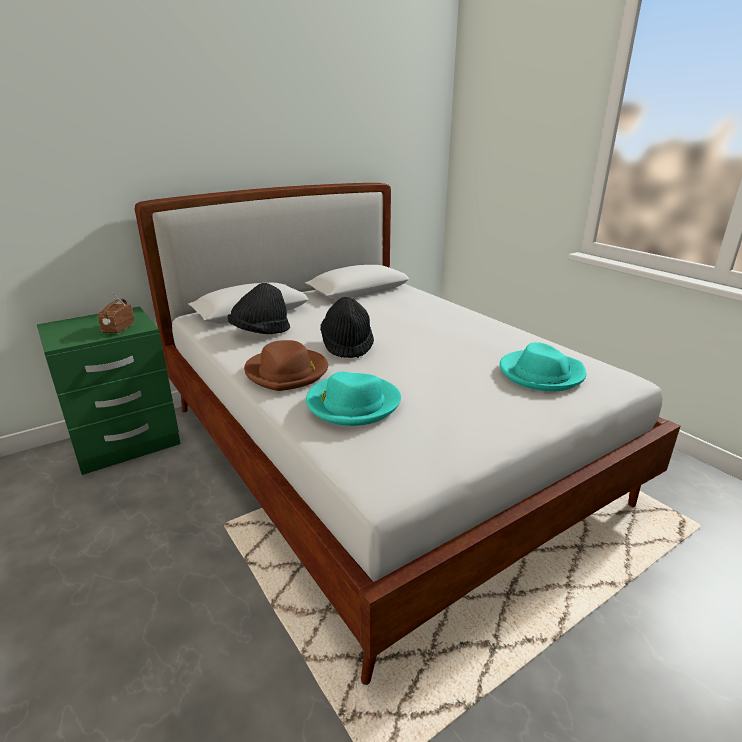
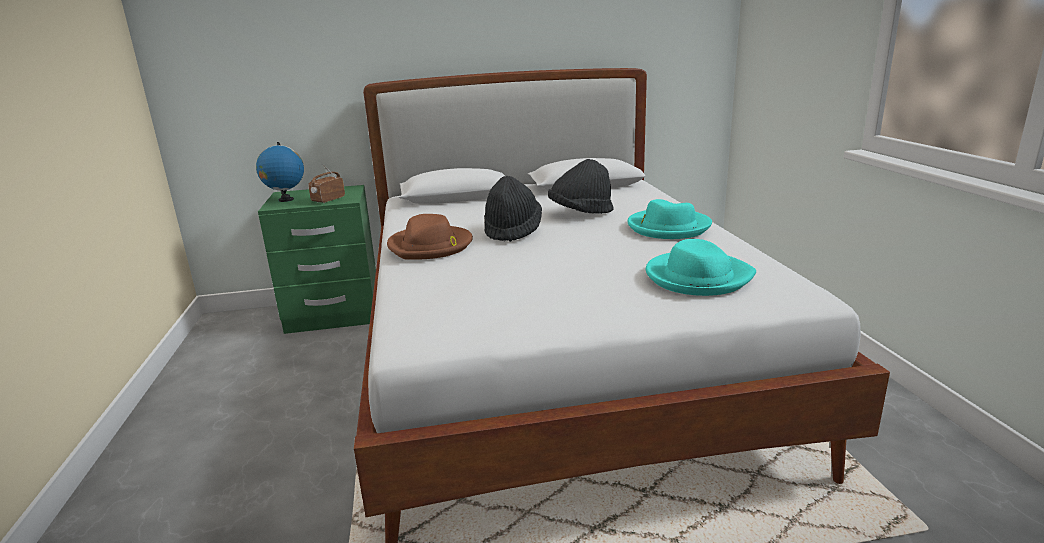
camera: 25 degrees right, 5 degrees down
black hat [228,283,290,334] -> black hat moved to [548,159,614,214]
turquoise hat [306,372,401,426] -> turquoise hat moved to [627,199,712,239]
none -> globe [256,142,304,202]

